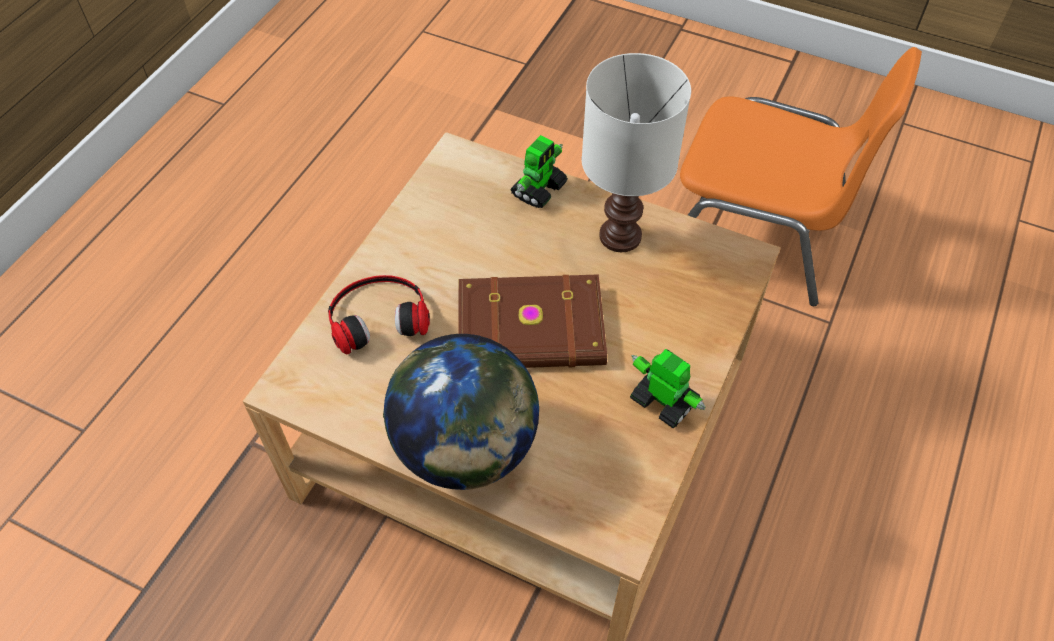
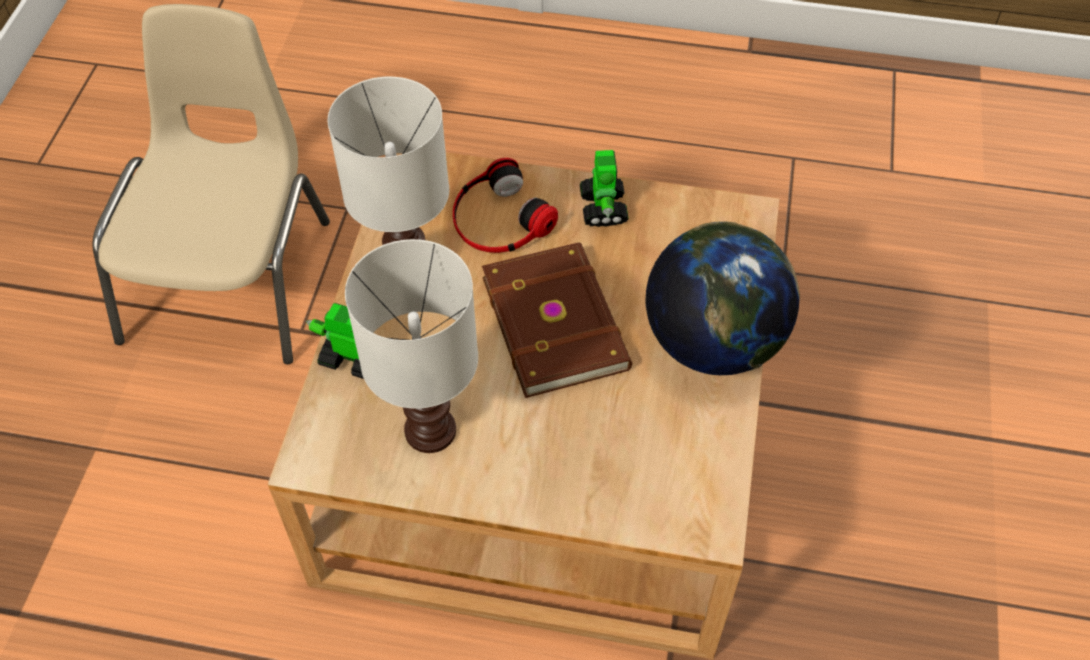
camera: 105 degrees left, 0 degrees up
headphones [328,275,430,354] -> headphones moved to [453,158,558,253]
toy robot [630,349,705,429] -> toy robot turned 150 degrees clockwise [580,150,629,227]
orange chair [680,47,922,306] -> beige chair [92,4,330,364]
none -> white table lamp [345,239,478,453]

